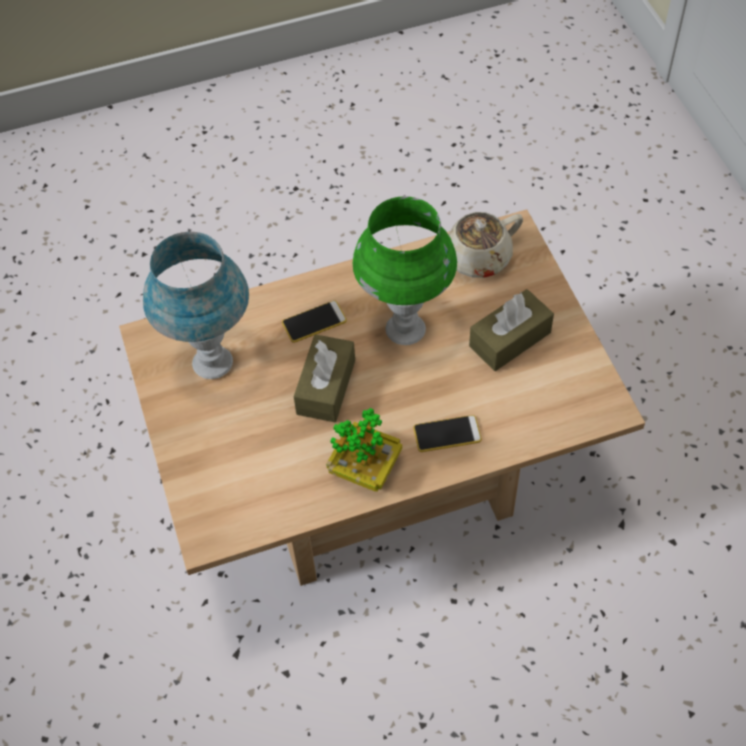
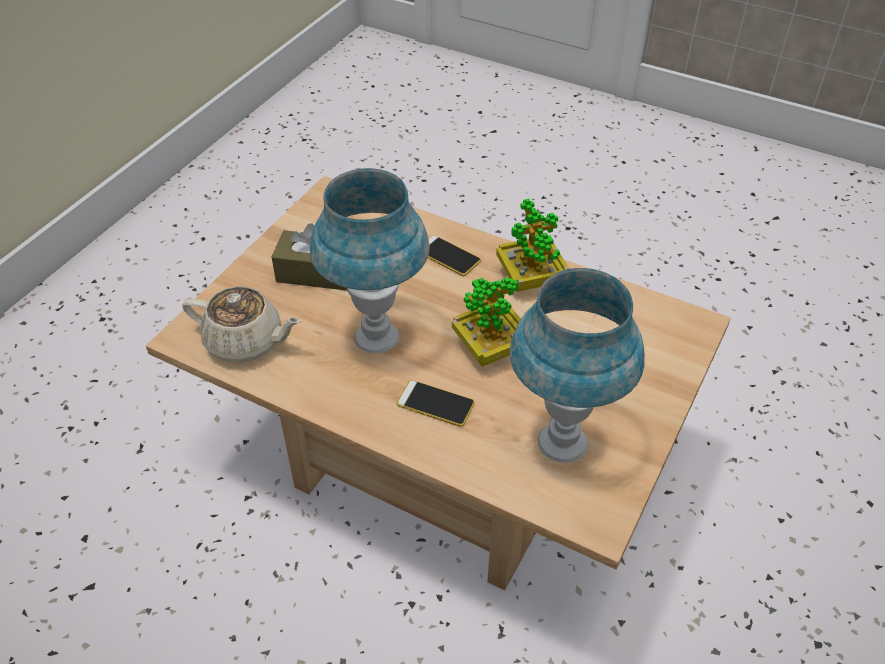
camera: 135 degrees left, 10 degrees down
brown tissue box [294,334,355,422] -> potted plant [452,278,521,367]
green table lamp [353,196,457,345] -> blue table lamp [310,168,430,353]

